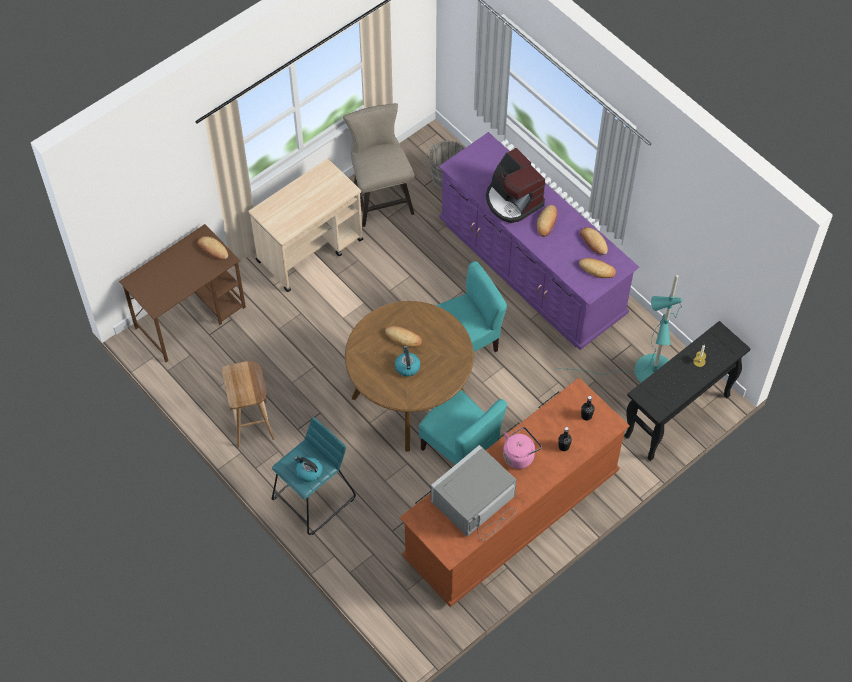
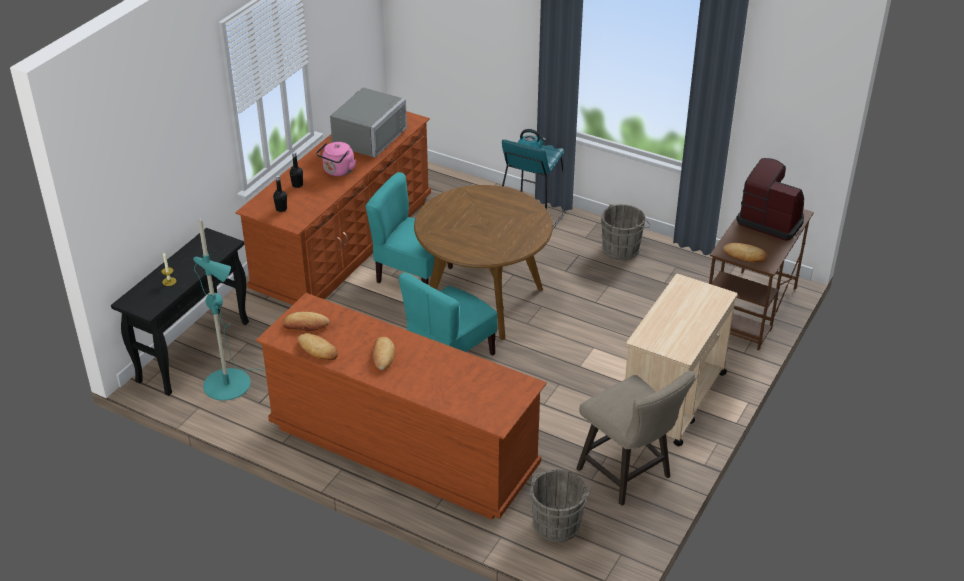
camera: 160 degrees right, 20 degrees down
brown stool [222,361,275,447] -> grey bucket [600,204,651,260]
bread [385,326,422,347] -> none
kettle [395,346,420,377] -> none
purple dresser [439,132,639,350] -> brown dresser [256,293,547,520]
coffee machine [486,148,545,223] -> coffee machine moved to [736,158,804,241]

